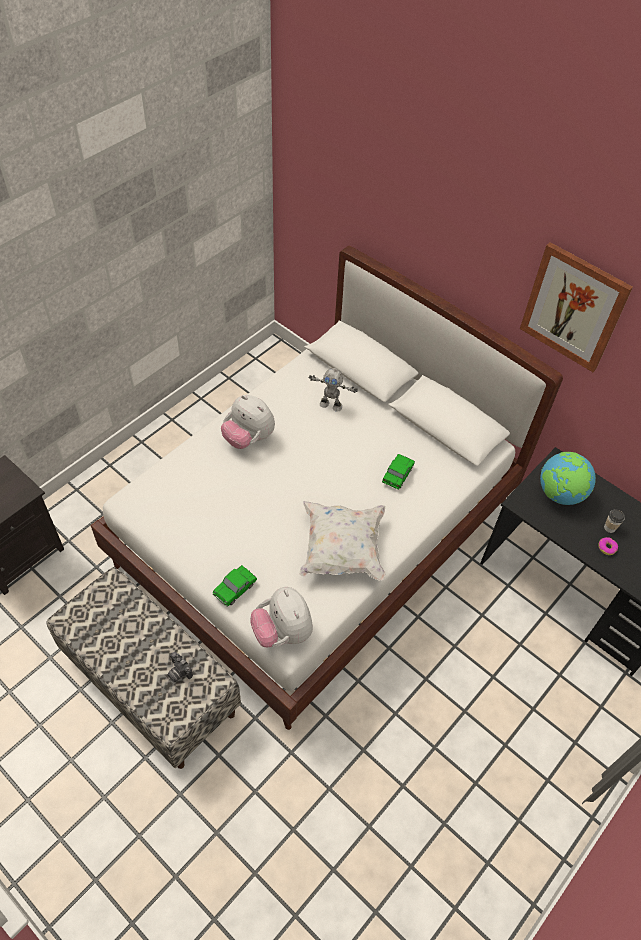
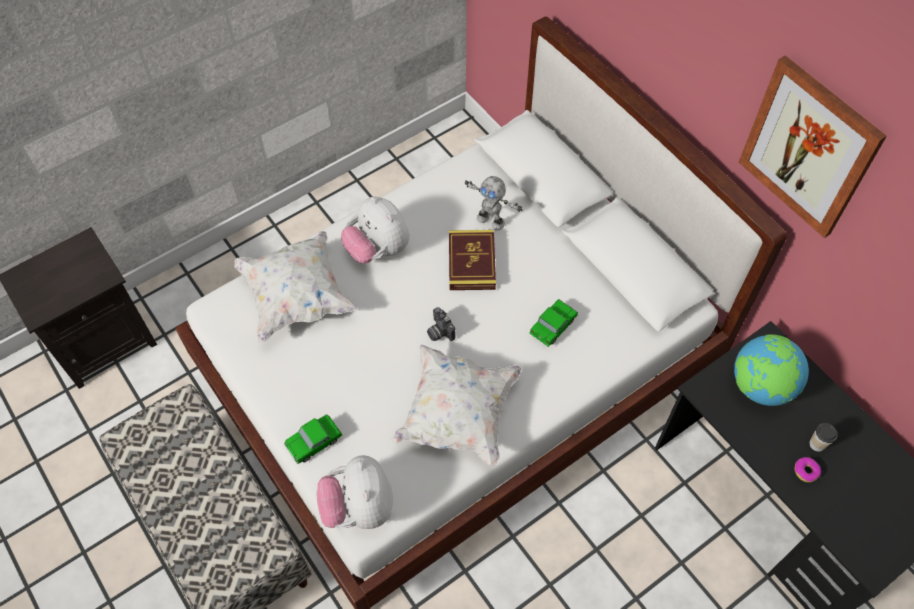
camera: 15 degrees right, 5 degrees up
camera [167,652,193,682] -> camera moved to [427,307,456,341]
none -> white pillow [234,231,358,343]
none -> book [449,230,496,290]

